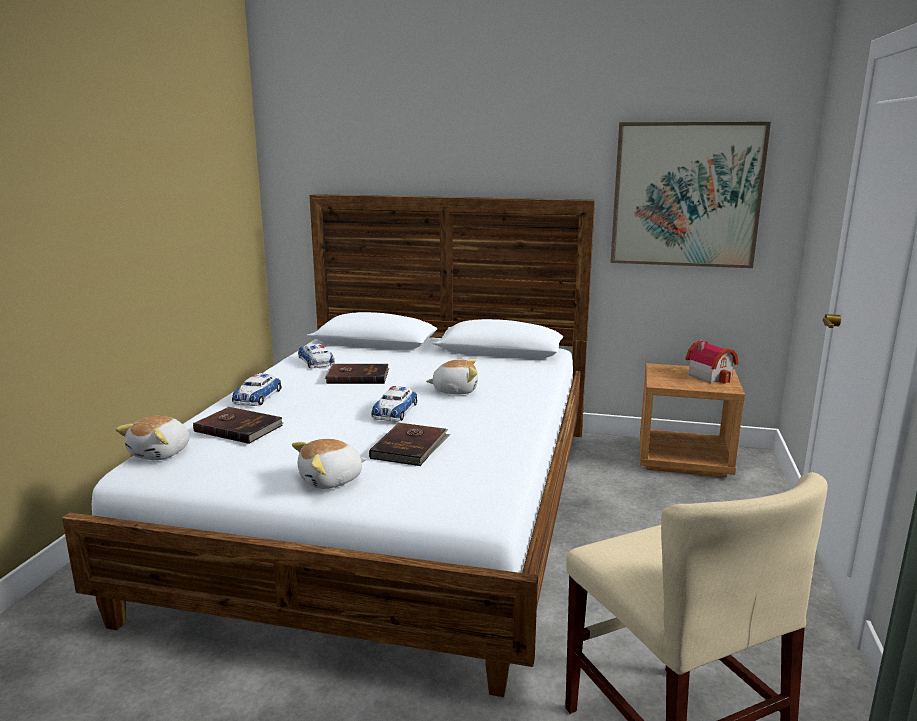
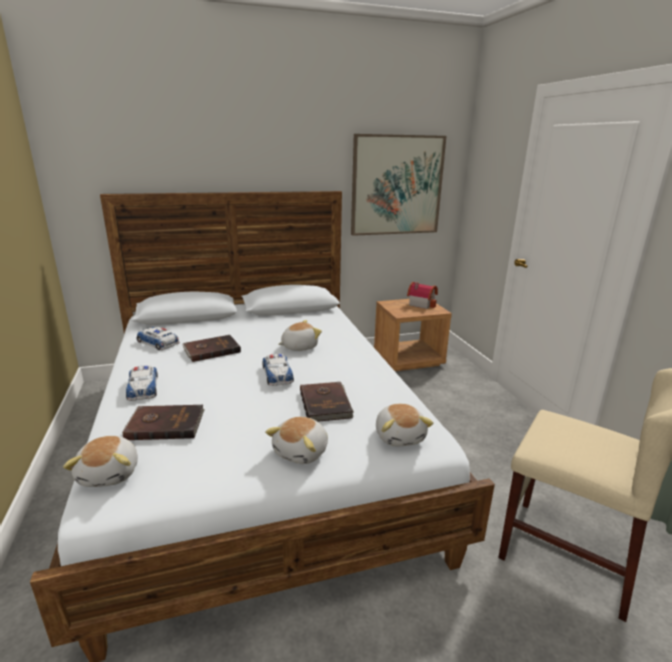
camera: 30 degrees left, 5 degrees up
none -> plush toy [376,404,433,446]

